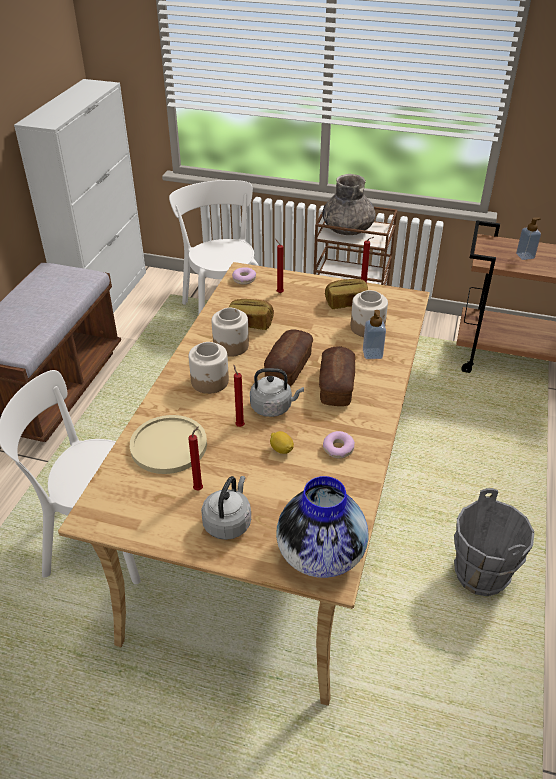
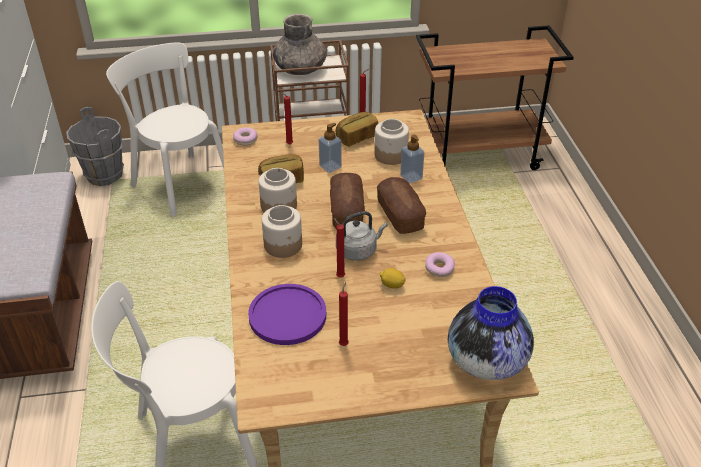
camera: 25 degrees left, 0 degrees up
beige plate [130,415,207,474] -> purple plate [248,284,326,345]
grey kettle [201,476,251,540] -> none
grey bucket [454,488,534,596] -> grey bucket moved to [66,107,124,186]
soap dispenser [516,218,541,260] -> soap dispenser moved to [319,123,342,173]

